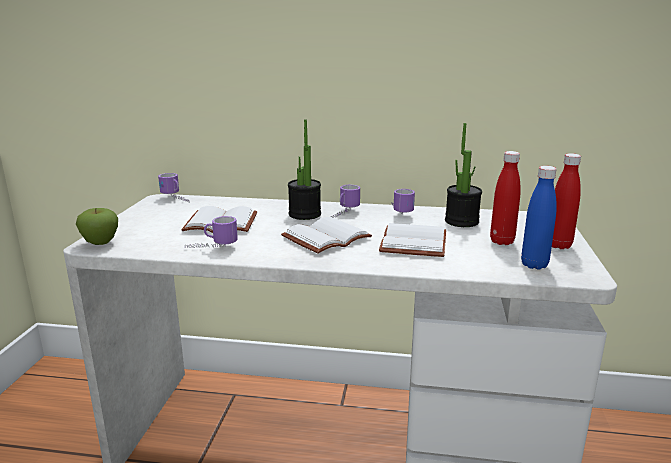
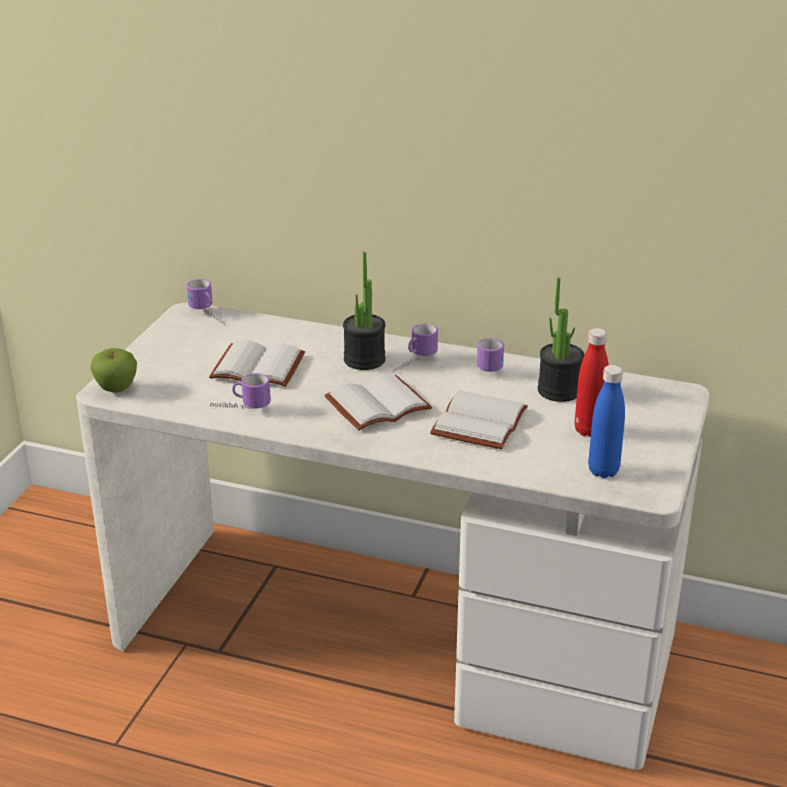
camera: 10 degrees right, 10 degrees up
red bottle [552,153,581,249] -> none

